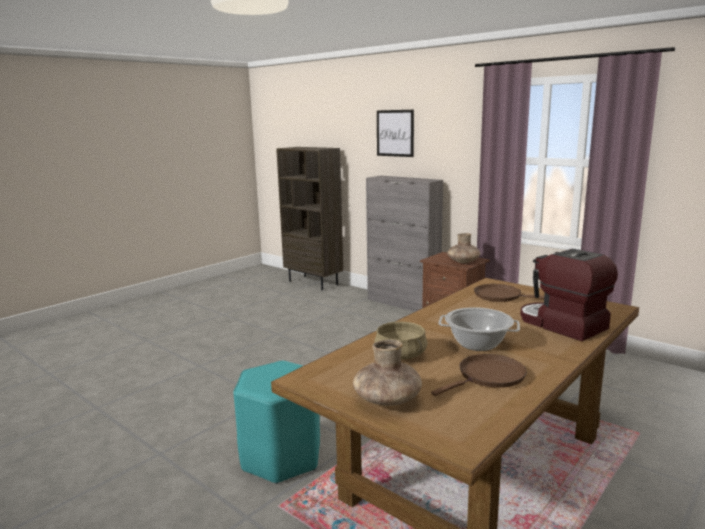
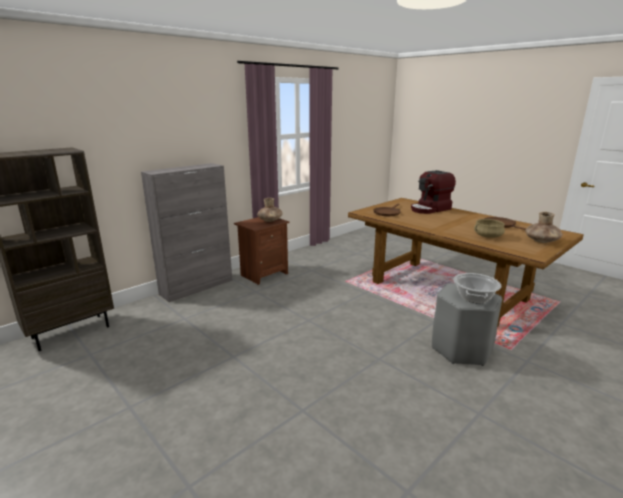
camera: 85 degrees left, 5 degrees up
turquoise stool [233,361,320,484] -> grey stool [432,283,502,366]
picture [377,110,414,157] -> none
cooking pot [438,307,520,351] -> cooking pot moved to [453,273,502,304]

